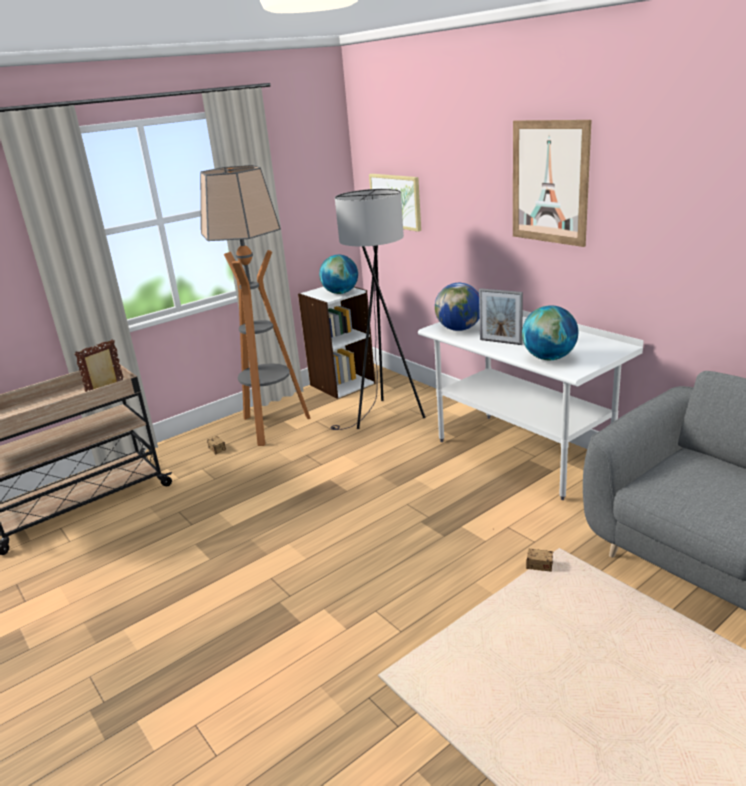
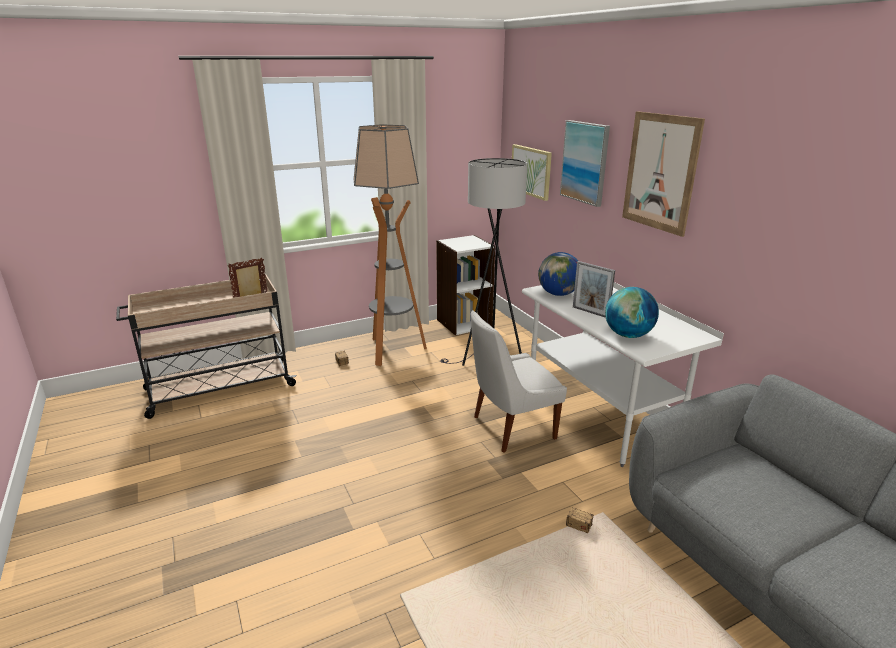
camera: 10 degrees right, 0 degrees up
globe [319,255,358,294] -> none
none -> white chair [471,310,567,453]
none -> picture [560,120,610,207]

